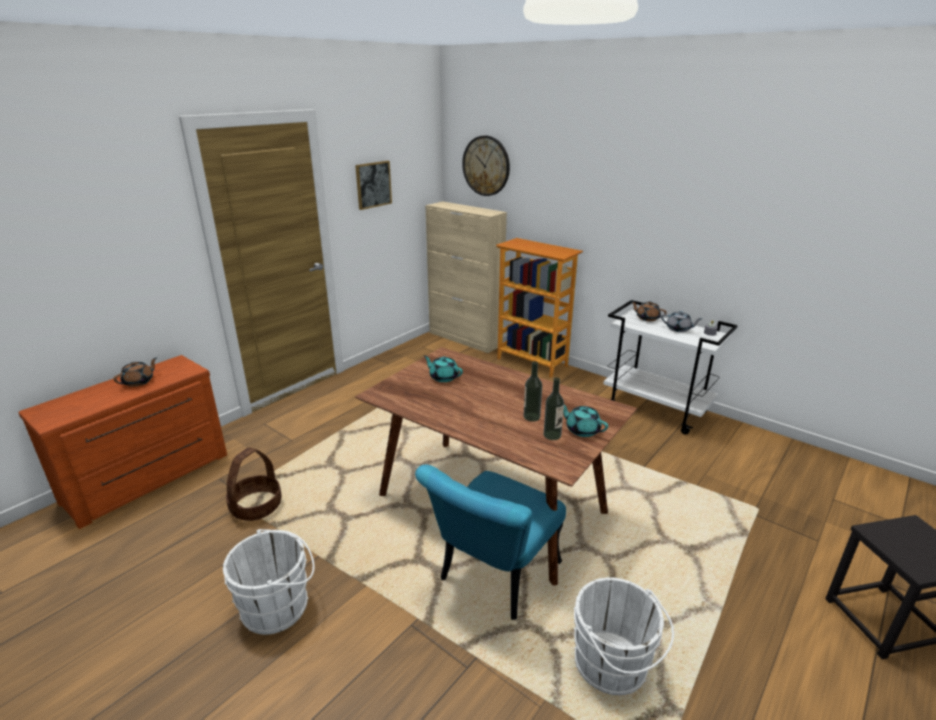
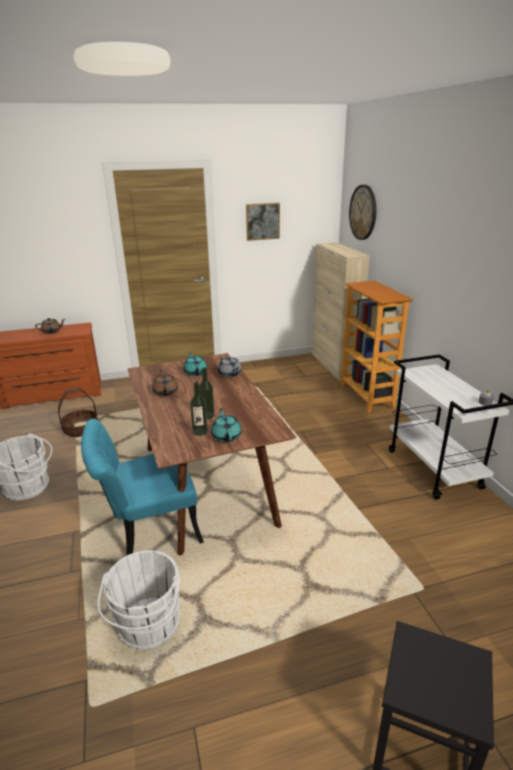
camera: 35 degrees right, 0 degrees up
brown teapot [631,301,667,321] -> brown teapot moved to [152,370,178,396]
grey teapot [661,311,702,332] -> grey teapot moved to [218,357,242,378]

